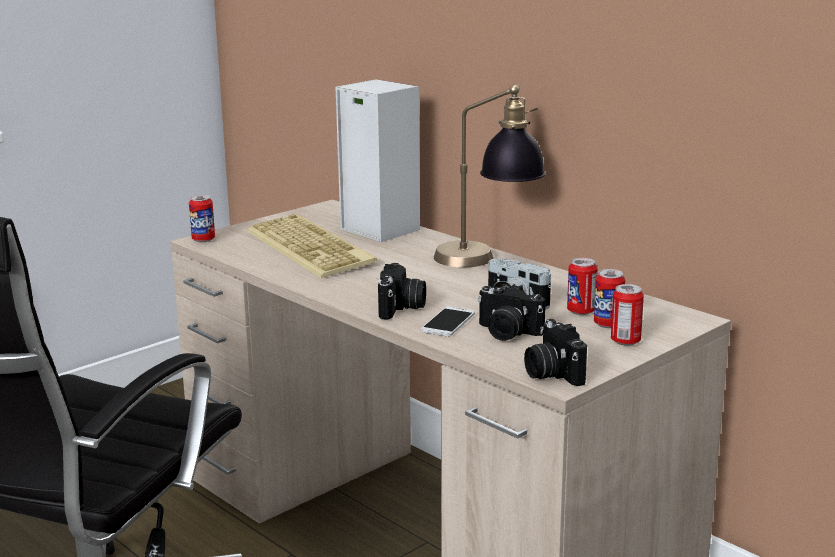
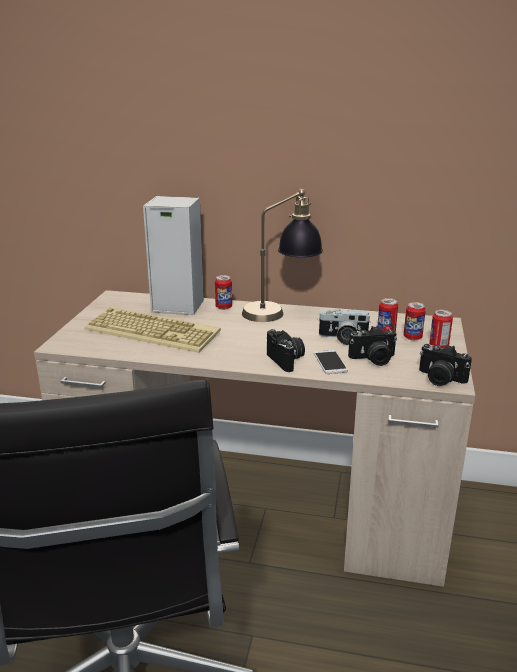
camera: 35 degrees left, 5 degrees up
can [189,195,215,242] -> can moved to [215,275,232,310]

